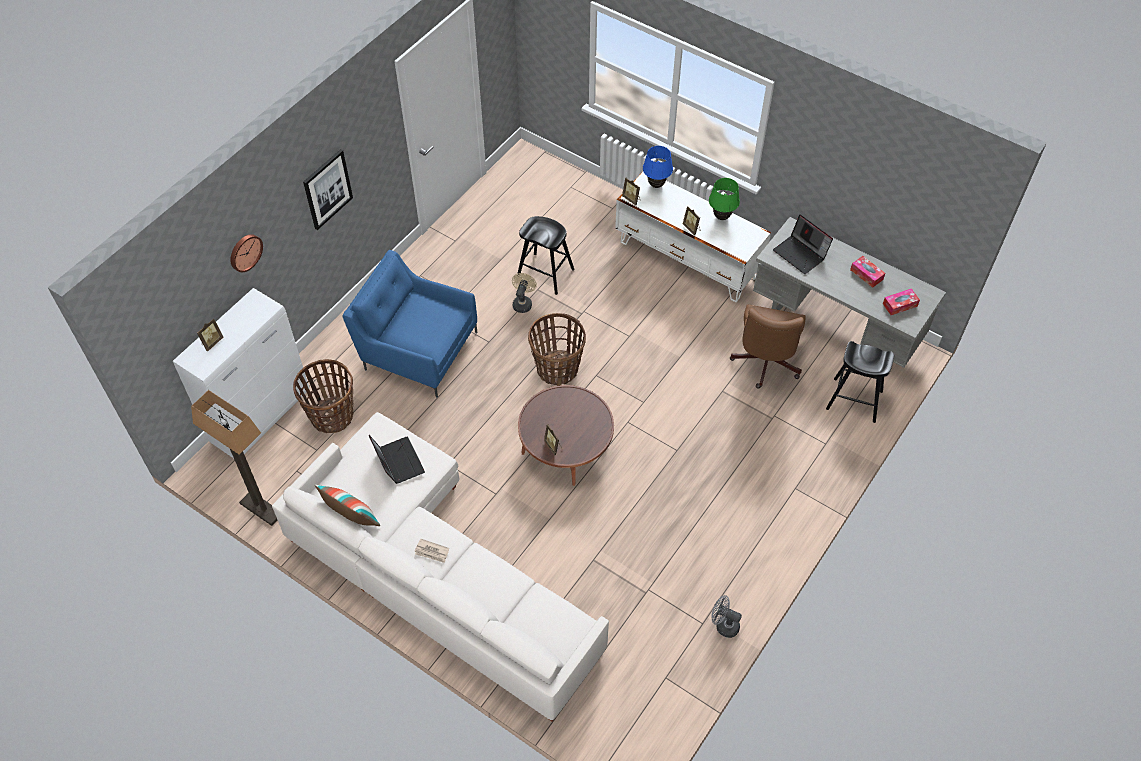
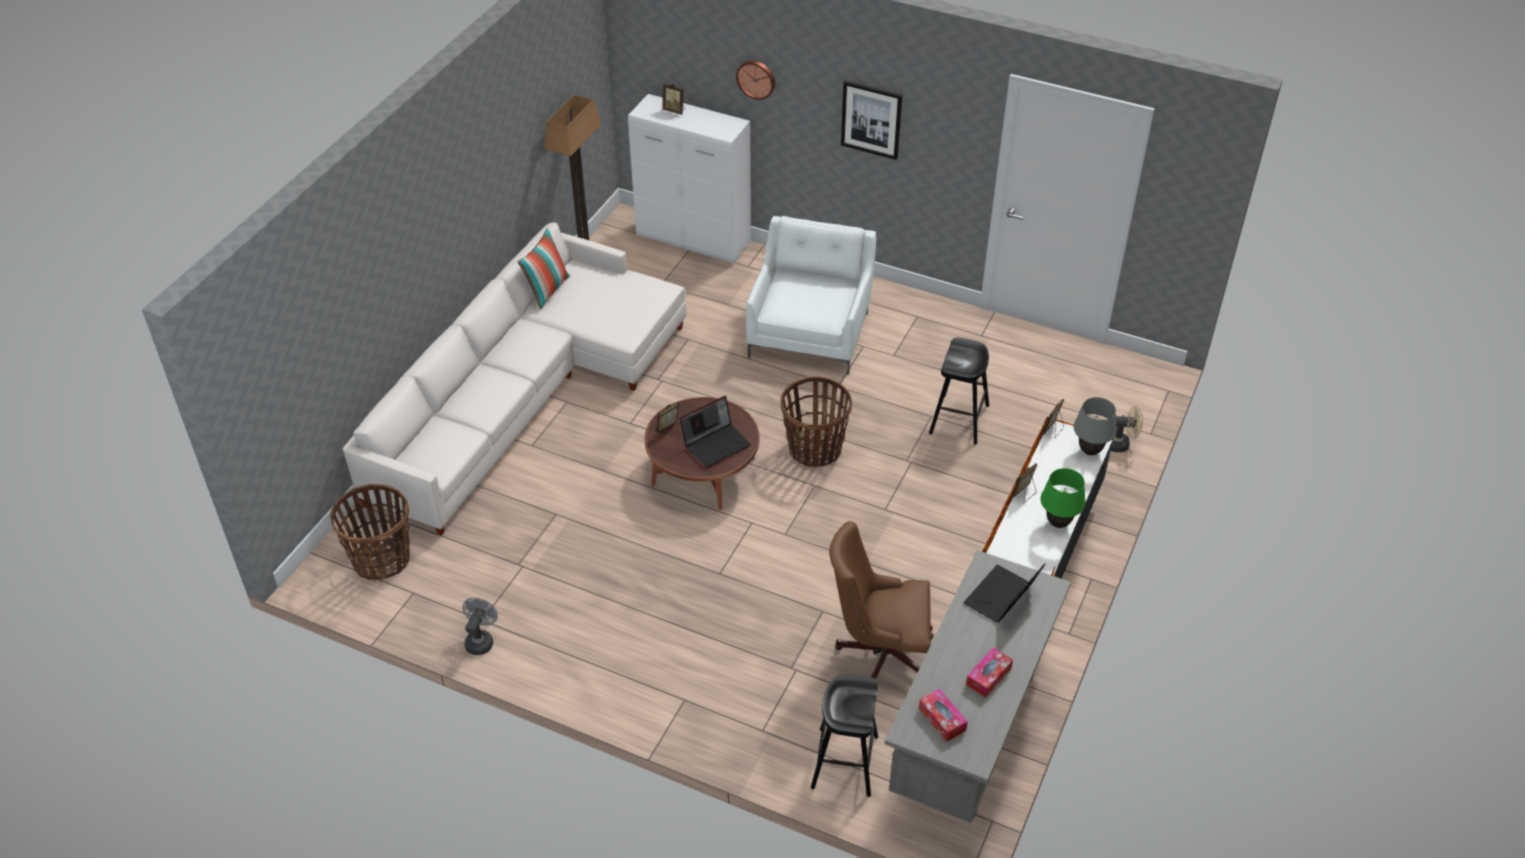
camera: 80 degrees right, 10 degrees down
basket [293,359,353,433] -> basket moved to [330,484,410,580]
blue armchair [342,250,477,397] -> white armchair [746,216,876,375]
laptop [369,435,425,484] -> laptop moved to [680,396,751,468]
newspaper [415,539,449,563] -> none
beige fan [512,273,537,313] -> beige fan moved to [1111,406,1143,452]
blue table lamp [643,146,673,188] -> grey table lamp [1073,397,1117,456]

